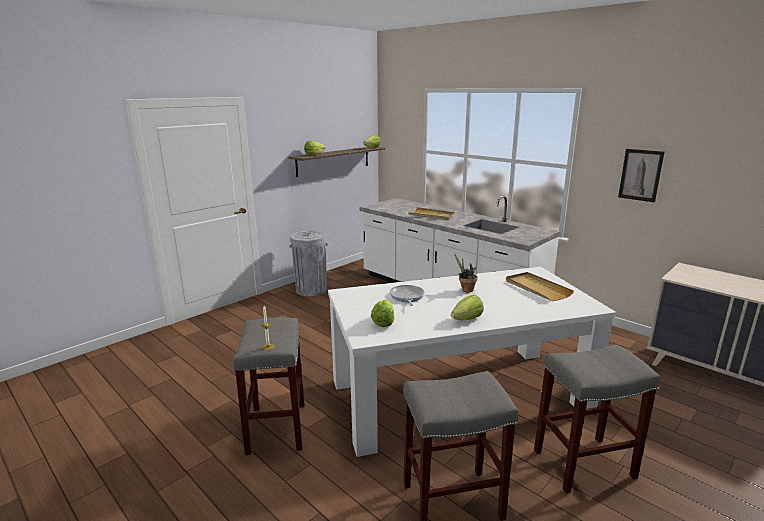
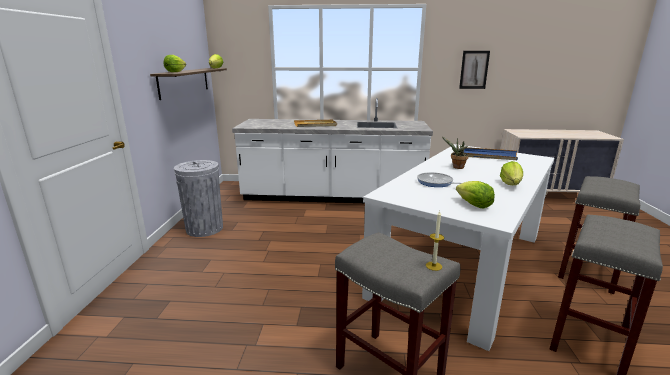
camera: 40 degrees left, 0 degrees up
beige tray [506,272,574,301] -> blue tray [463,147,518,160]

